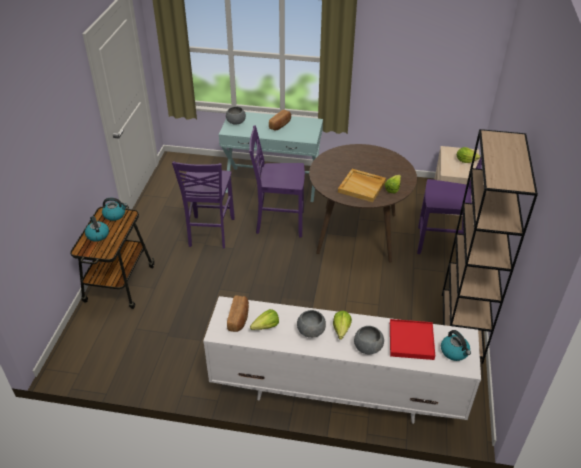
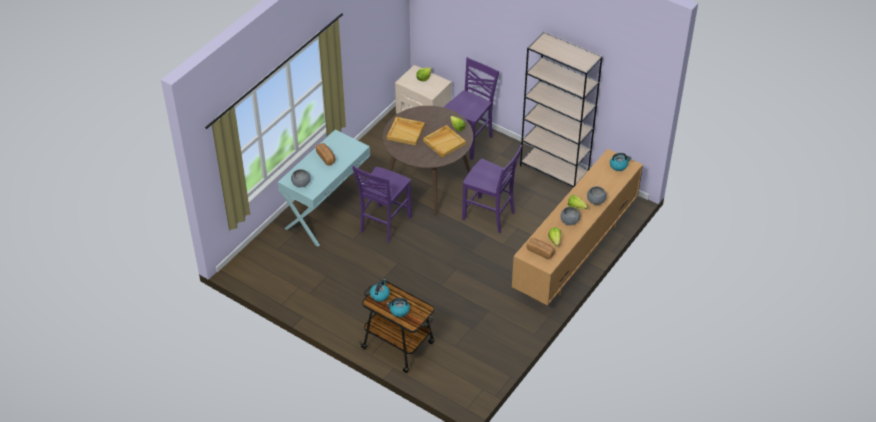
camera: 65 degrees left, 5 degrees up
purple chair [172,161,235,249] -> purple chair moved to [462,145,522,233]
white cabinet [203,296,481,424] -> brown cabinet [512,149,643,305]
red tray [390,319,435,360] -> none
none -> beige tray [387,117,425,145]

